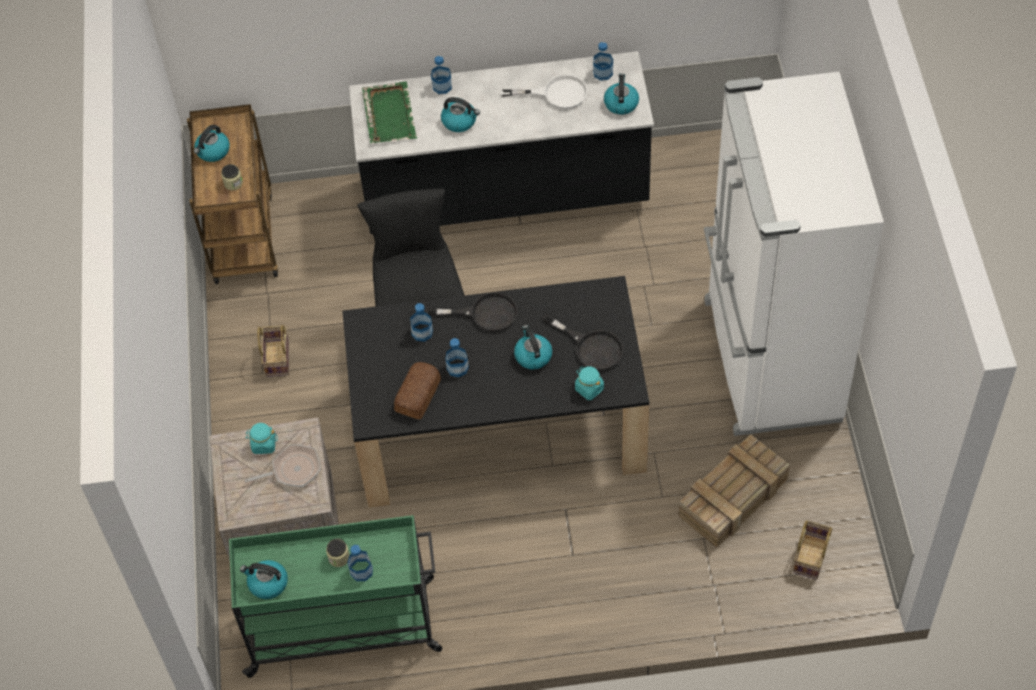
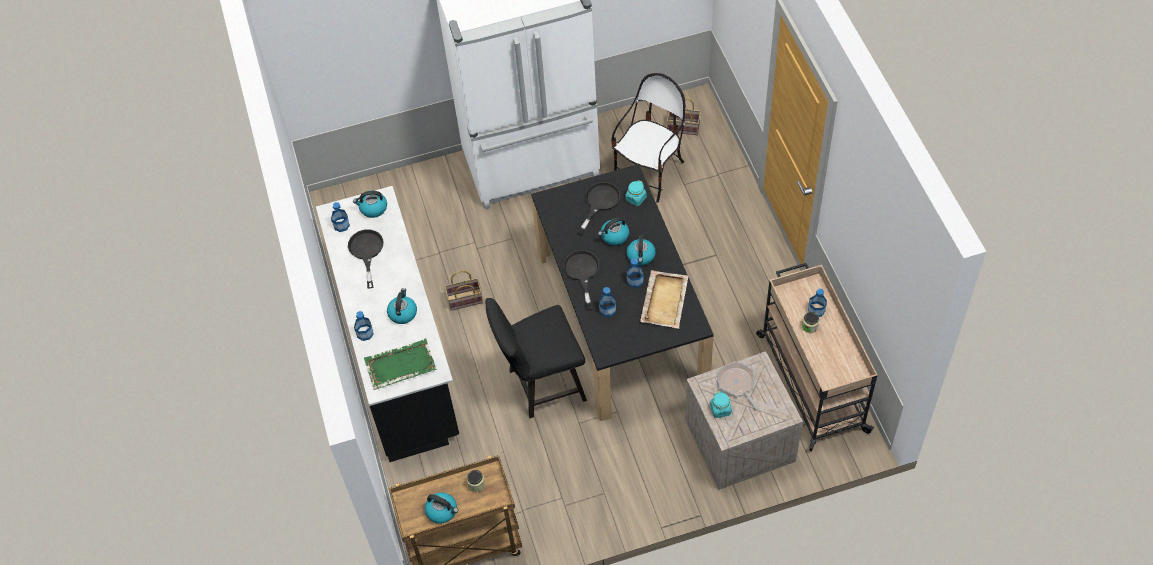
camera: 100 degrees left, 0 degrees up
green cart [229,515,442,678] -> beige cart [756,263,878,451]
kettle [240,560,288,599] -> kettle moved to [627,235,656,266]
basket [257,325,289,377] -> basket moved to [444,271,483,311]
bread [394,362,441,419] -> beige tray [640,270,689,329]
white frying pan [501,74,588,109] -> black frying pan [348,229,384,288]
crate [678,434,790,547] -> chair [611,73,685,203]

